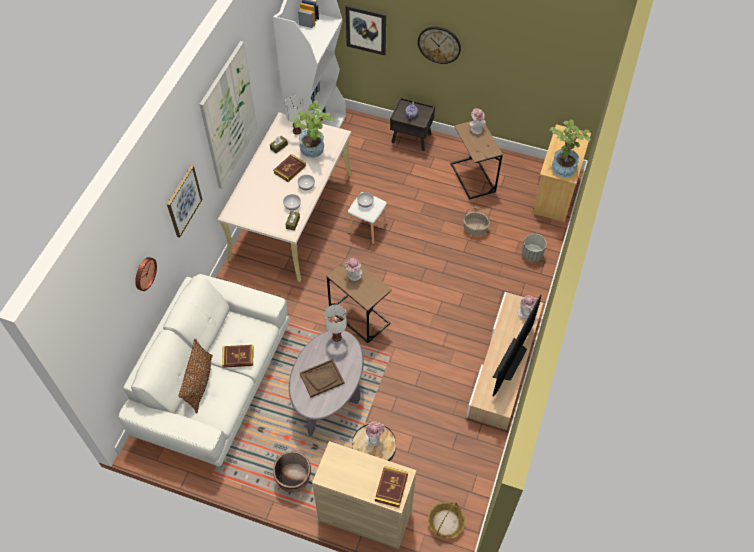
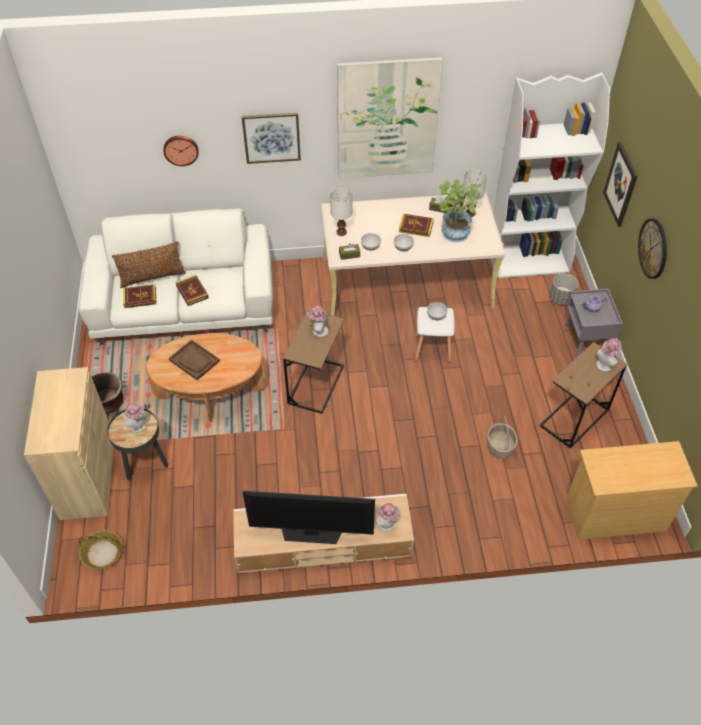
camera: 65 degrees right, 5 degrees down
grey coffee table [289,330,364,436] -> brown coffee table [146,333,266,422]
white table lamp [325,304,347,342] -> white table lamp moved to [330,188,353,236]
book [375,466,408,508] -> book moved to [123,284,157,308]
brown nightstand [390,97,435,151] -> grey nightstand [565,288,623,357]
grey planter [522,234,546,262] -> grey planter moved to [549,273,578,305]
potted plant [549,120,590,177] -> none

